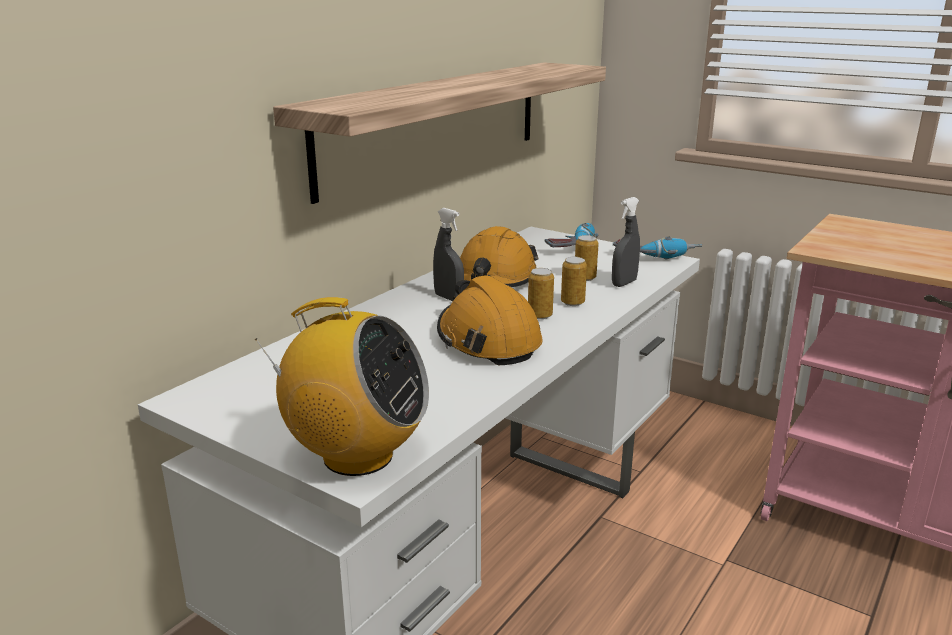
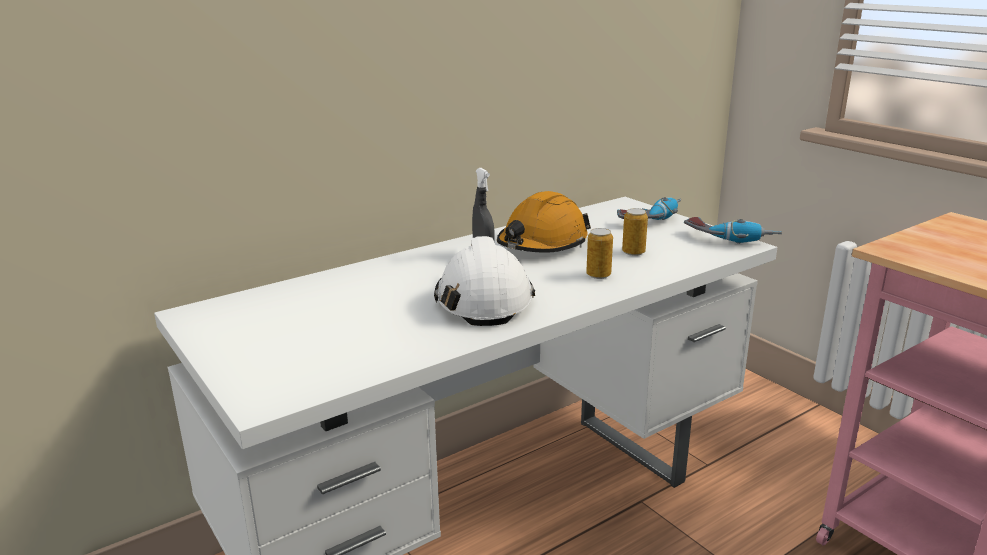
camera: 20 degrees right, 0 degrees up
radio [254,297,429,476] -> none
shelf [273,62,606,204] -> none
orange hard hat [437,275,542,365] -> white hard hat [434,236,535,326]
can [528,268,554,319] -> none
grey spray bottle [612,197,640,287] -> none

